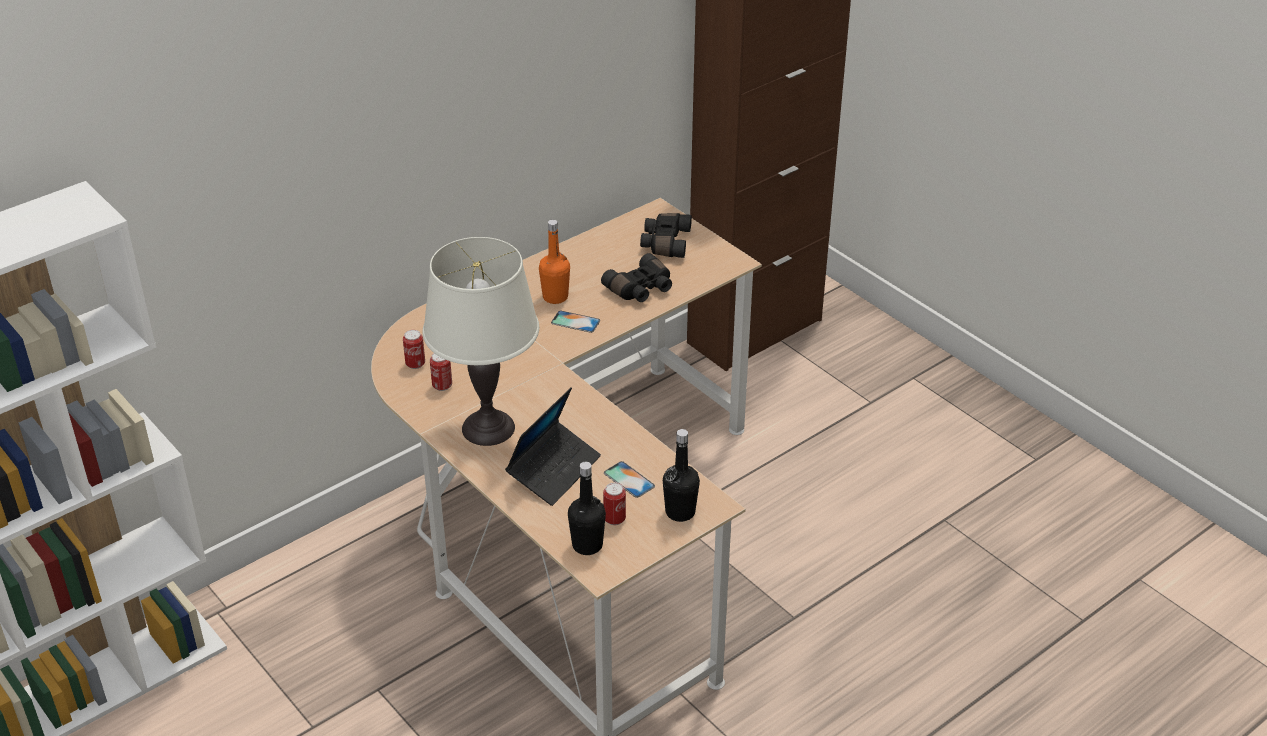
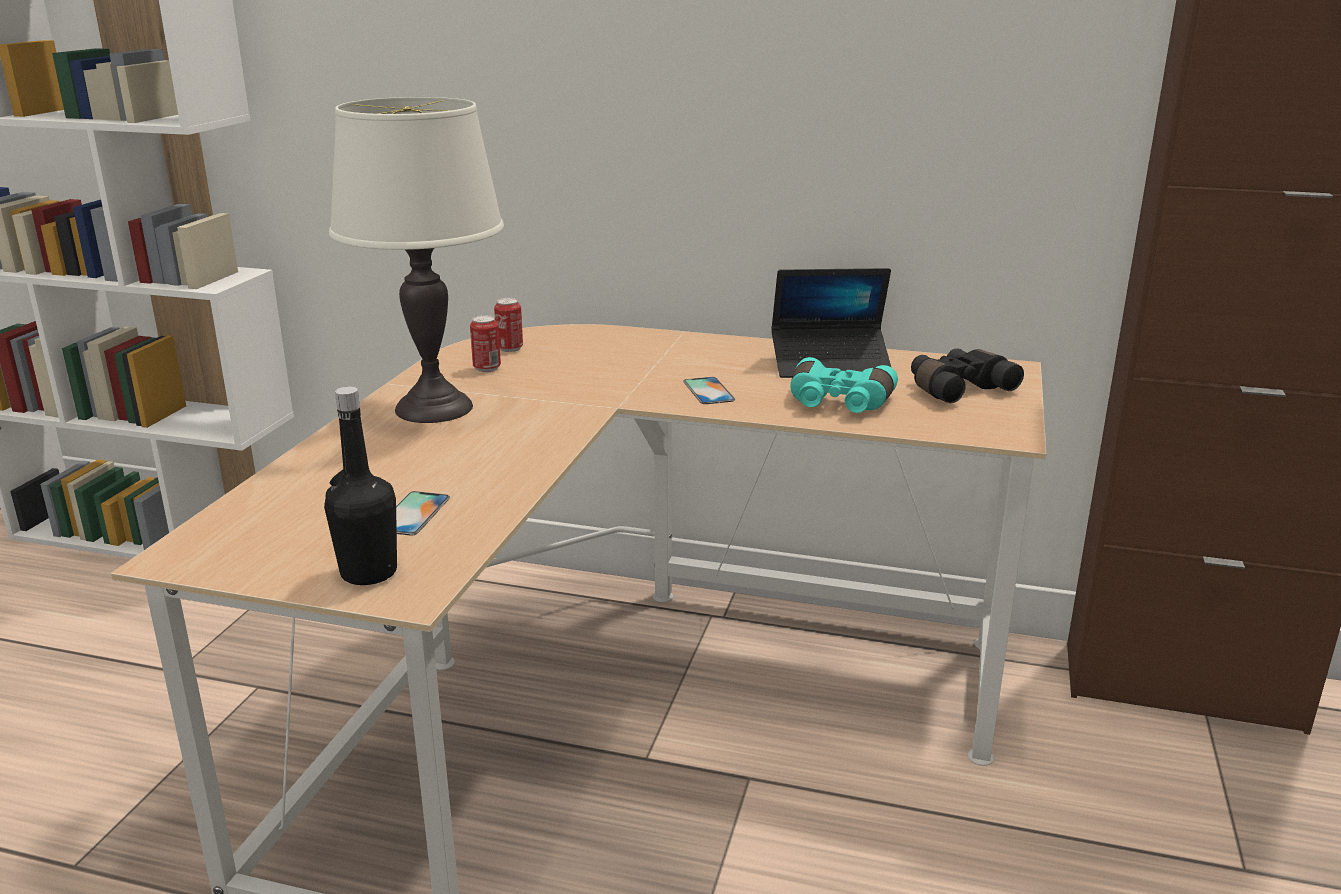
camera: 55 degrees right, 15 degrees down
laptop [505,387,601,506] -> laptop moved to [771,268,892,378]
orange bottle [539,220,570,304] -> none
black bottle [568,462,606,555] -> none
black binoculars [601,253,672,302] -> turquoise binoculars [790,357,898,413]
can [603,482,626,525] -> none

